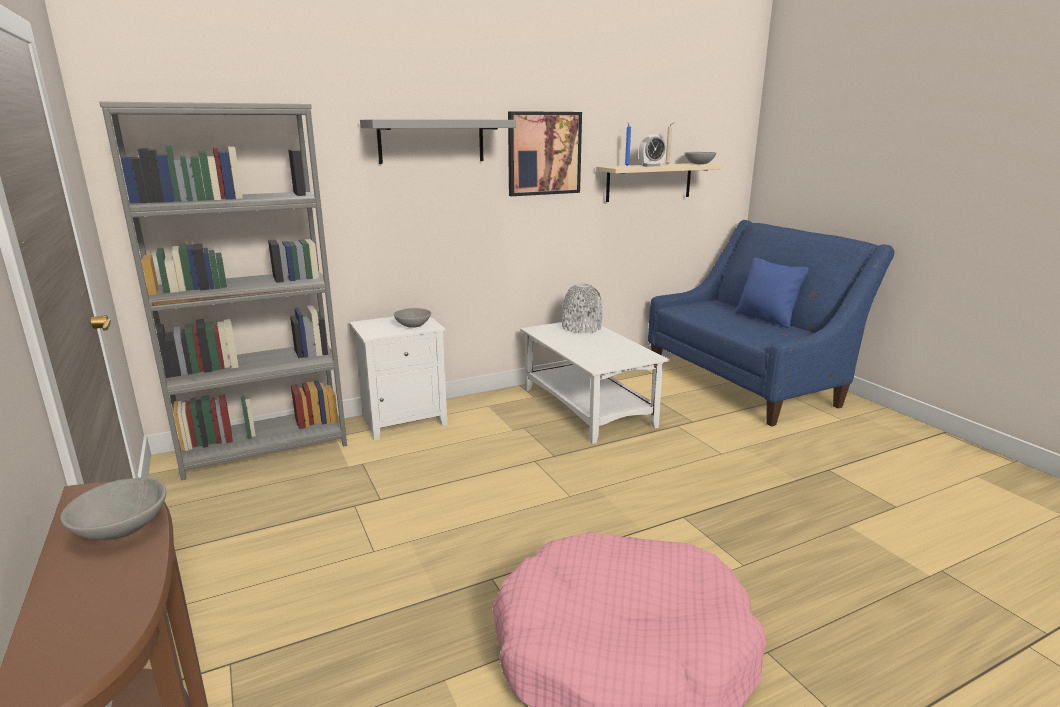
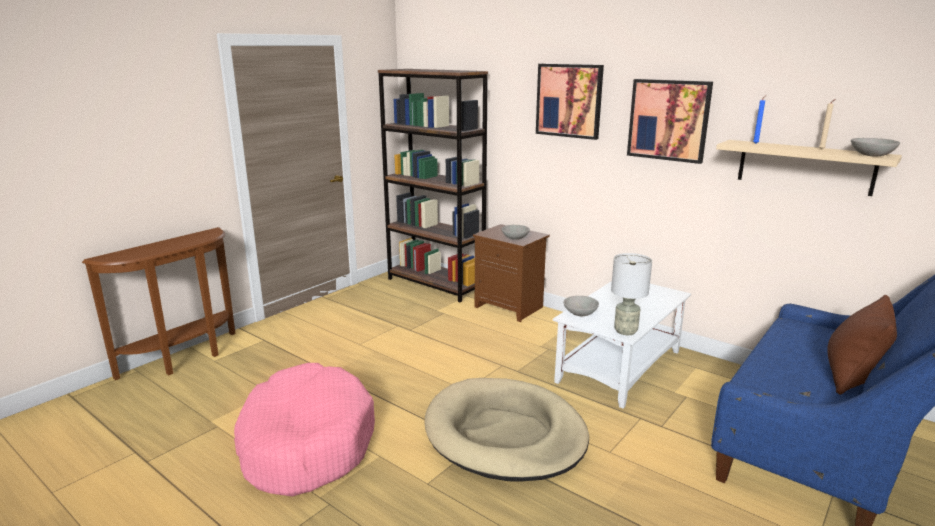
camera: 65 degrees right, 0 degrees up
grey bowl [60,478,166,540] -> grey bowl moved to [563,296,599,316]
grey bookcase [99,102,347,480] -> brown bookcase [378,69,488,302]
white nightstand [349,316,448,440] -> brown nightstand [473,224,550,322]
grey shelf [360,119,516,164] -> picture [536,64,604,140]
grey vase [562,283,603,333] -> none
alarm clock [639,135,666,167] -> none
blue pillow [736,257,809,328] -> brown pillow [827,295,897,395]
none -> beige dog bed [425,378,589,482]
none -> grey table lamp [611,253,652,335]

